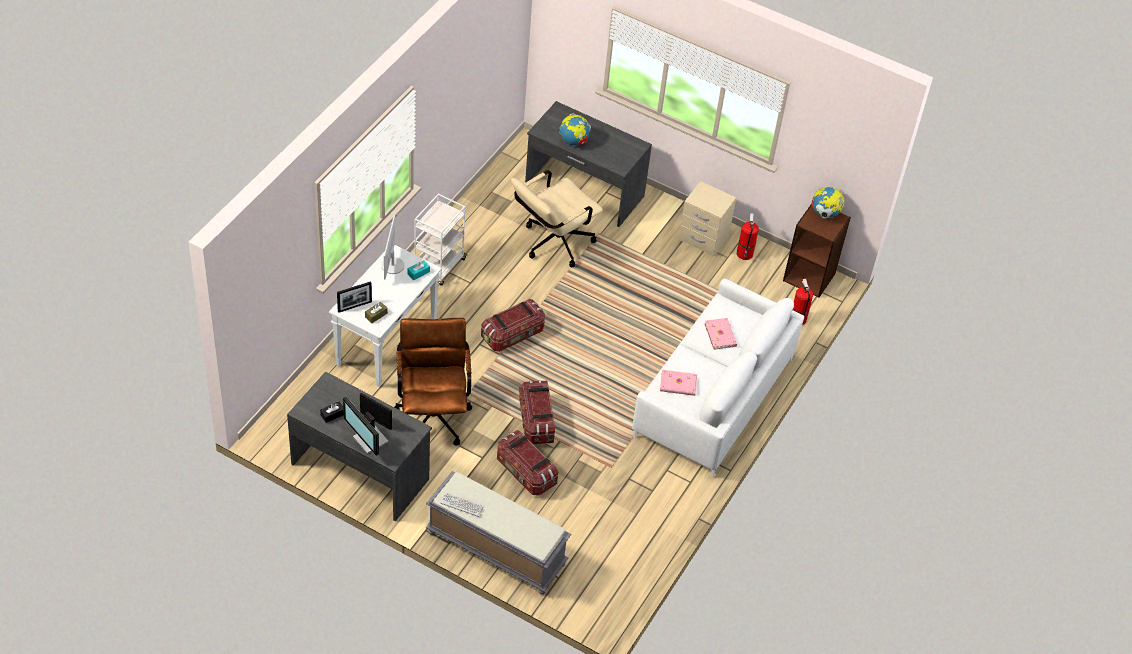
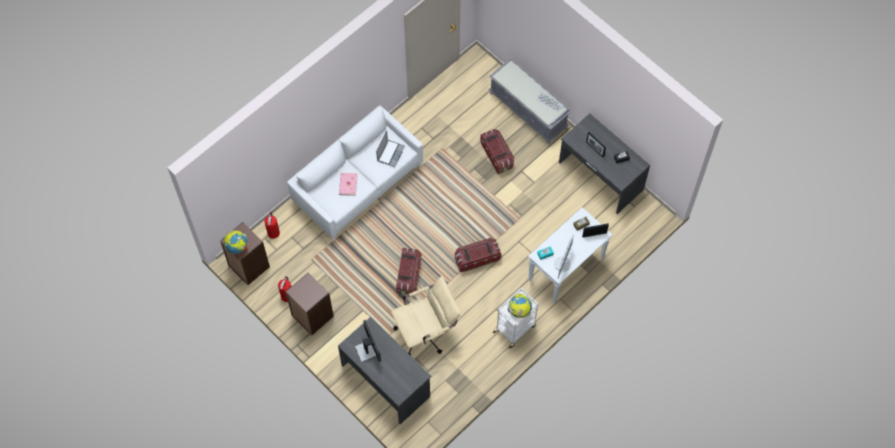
camera: 160 degrees left, 15 degrees up
monitor [343,397,389,455] -> monitor moved to [355,320,381,362]
brown office chair [394,318,472,446] -> none
storage box [519,380,555,444] -> storage box moved to [396,248,422,294]
globe [560,113,591,145] -> globe moved to [508,294,532,318]
pink book [660,370,697,396] -> laptop [376,130,405,167]
beige nightstand [679,181,737,256] -> brown bookcase [286,272,334,336]

